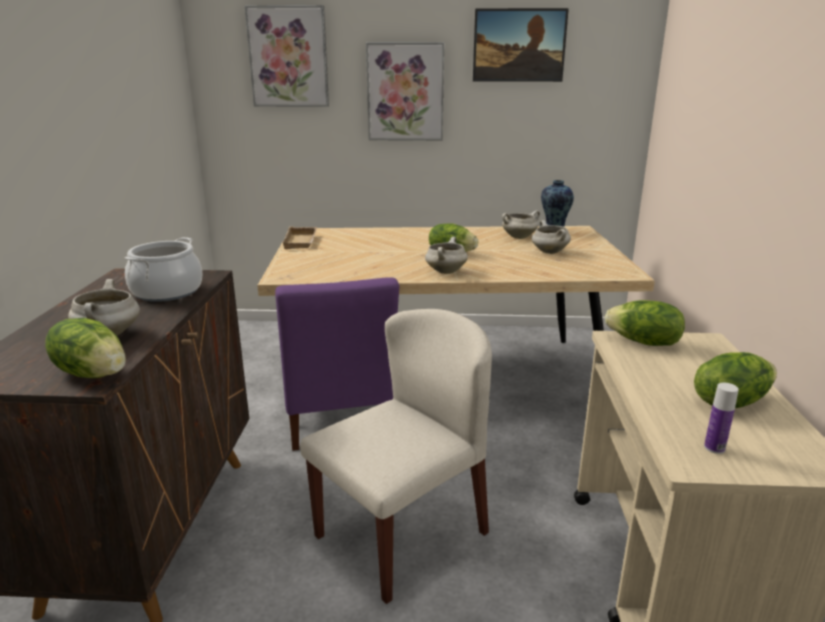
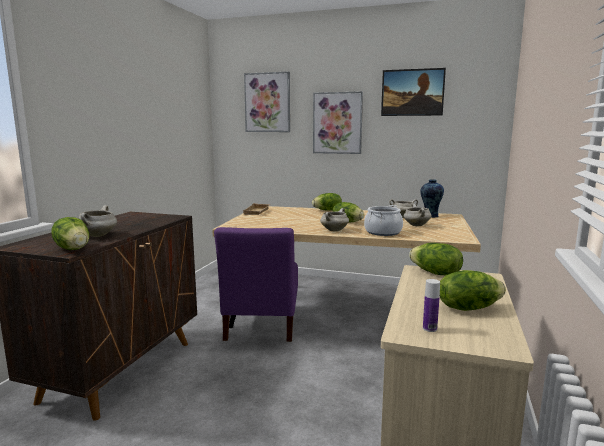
camera: 15 degrees right, 10 degrees down
cooking pot [125,237,202,302] -> cooking pot moved to [364,205,403,236]
beige chair [300,309,492,604] -> none
none -> lettuce [312,193,342,211]

